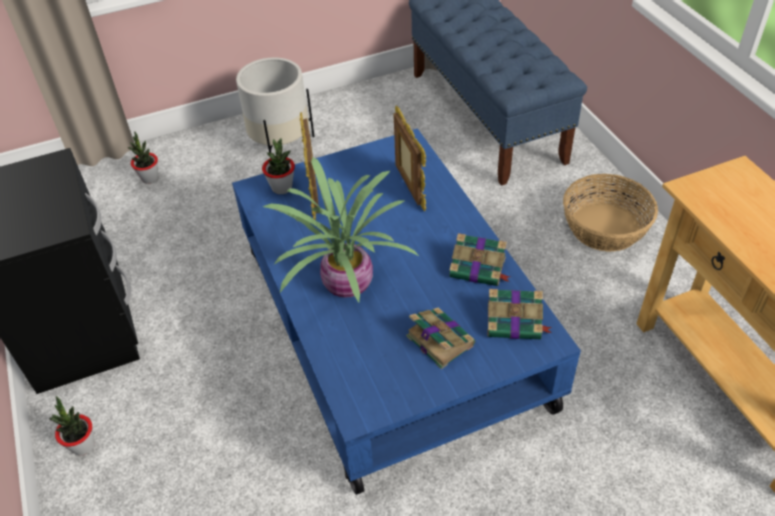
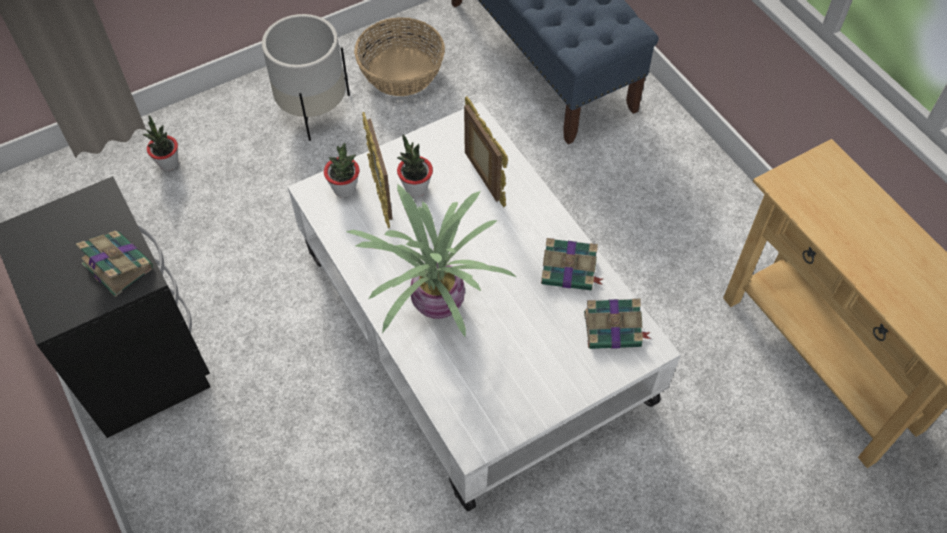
camera: 10 degrees left, 10 degrees up
potted plant [49,396,95,455] -> potted plant moved to [397,134,433,197]
blue coffee table [232,128,581,495] -> white coffee table [288,102,681,512]
book [406,308,475,369] -> book moved to [76,231,153,297]
basket [563,174,658,252] -> basket moved to [354,17,445,96]

